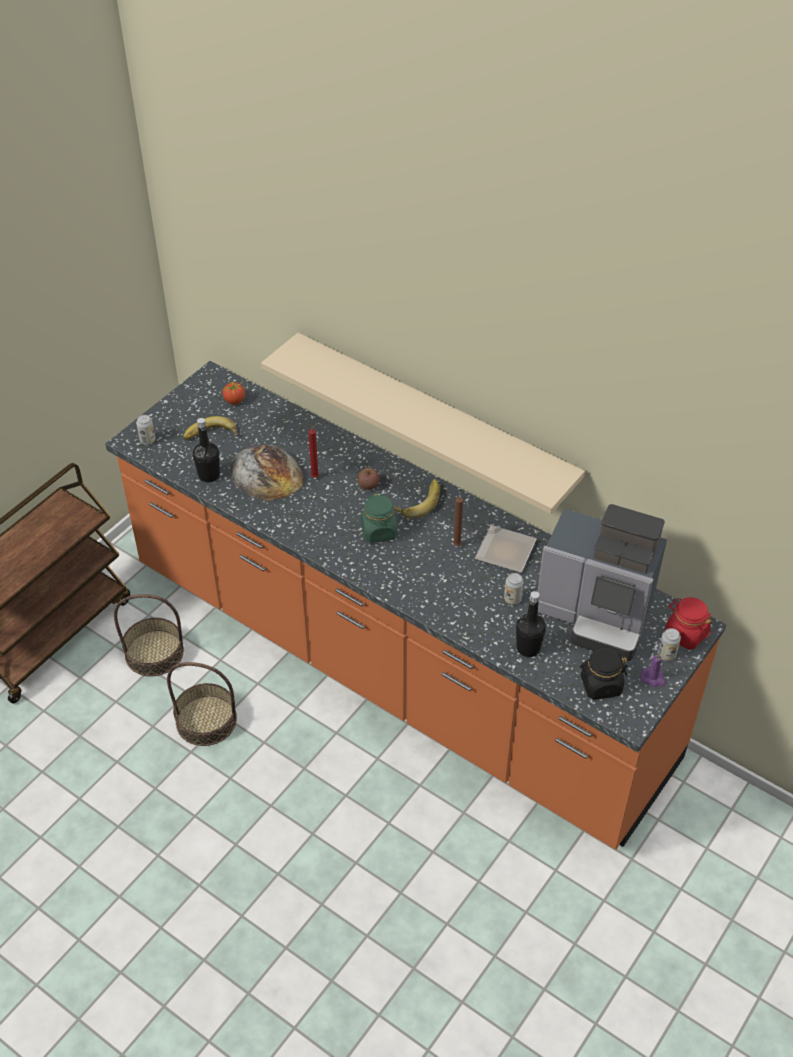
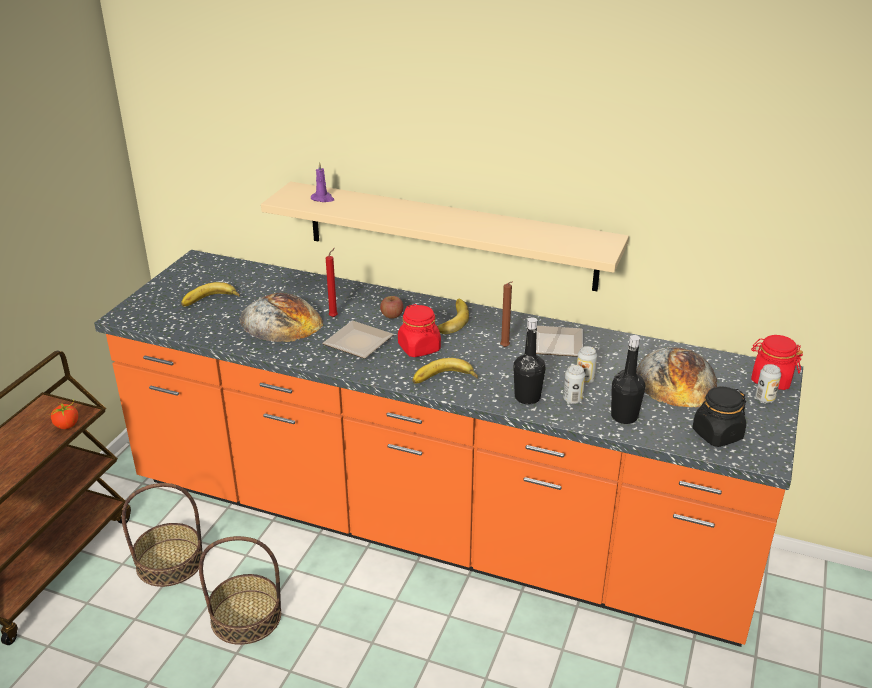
camera: 15 degrees left, 15 degrees down
can [136,415,155,445] -> can moved to [563,365,585,404]
black bottle [193,418,220,483] -> black bottle moved to [513,317,546,405]
tomato [222,381,245,405] -> tomato moved to [50,401,78,429]
green jar [361,493,397,543] -> red jar [398,304,441,357]
coffee machine [537,504,667,661] -> bread [636,347,717,407]
purple candle [640,653,666,687] -> purple candle moved to [311,162,335,202]
none -> plate [322,321,394,359]
none -> banana [413,358,478,384]

